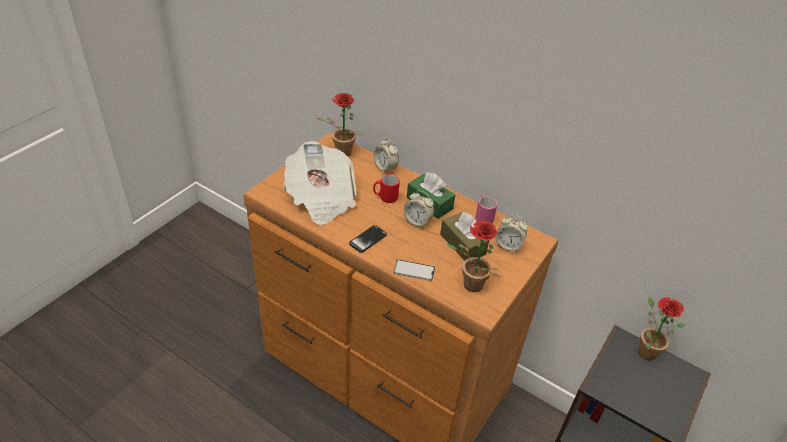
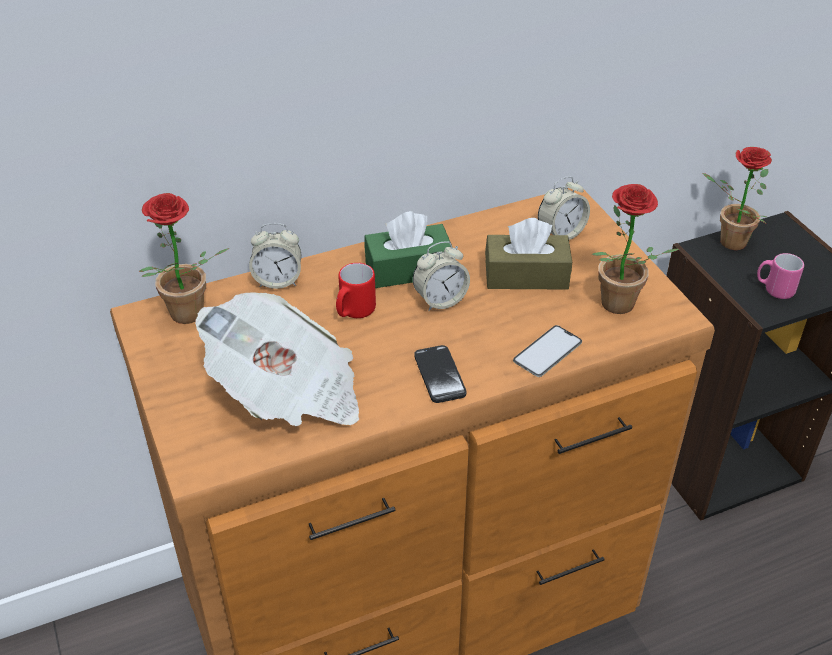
camera: 55 degrees left, 0 degrees up
pink mug [475,196,498,223] -> pink mug moved to [757,253,804,299]

